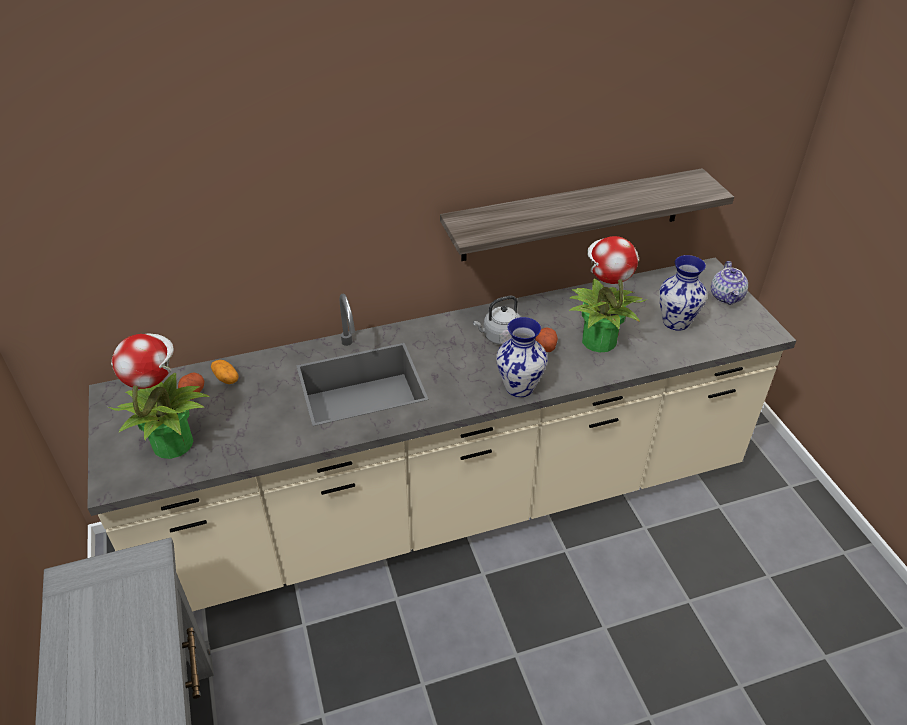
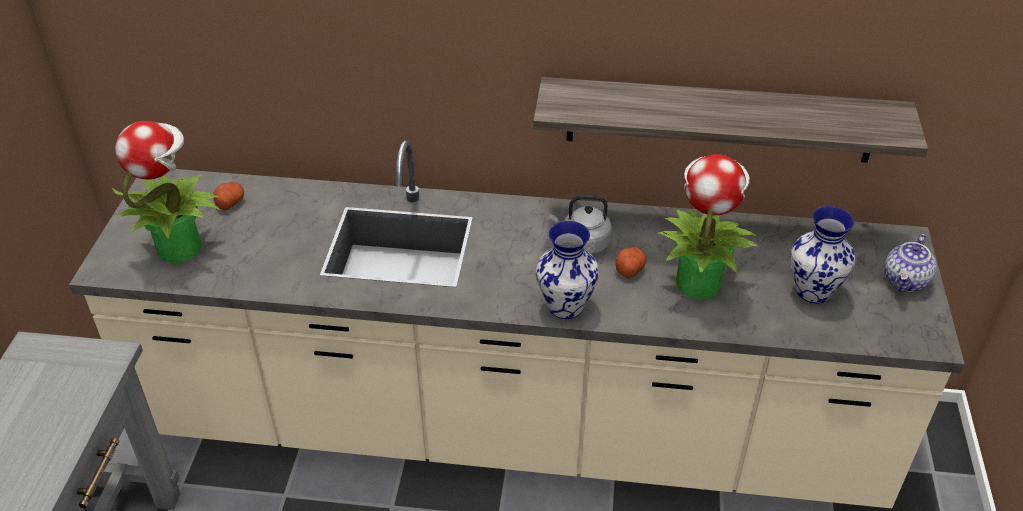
camera: 25 degrees right, 0 degrees up
potato [211,360,239,384] -> none

